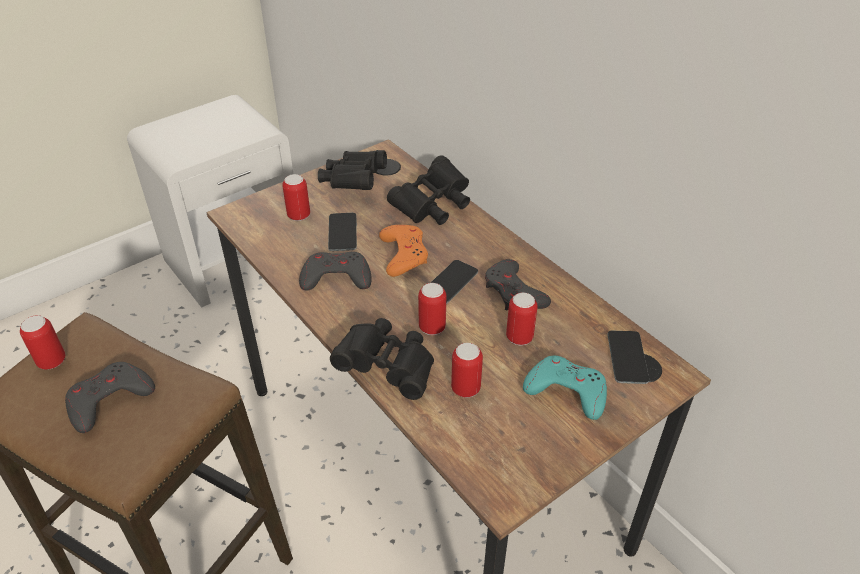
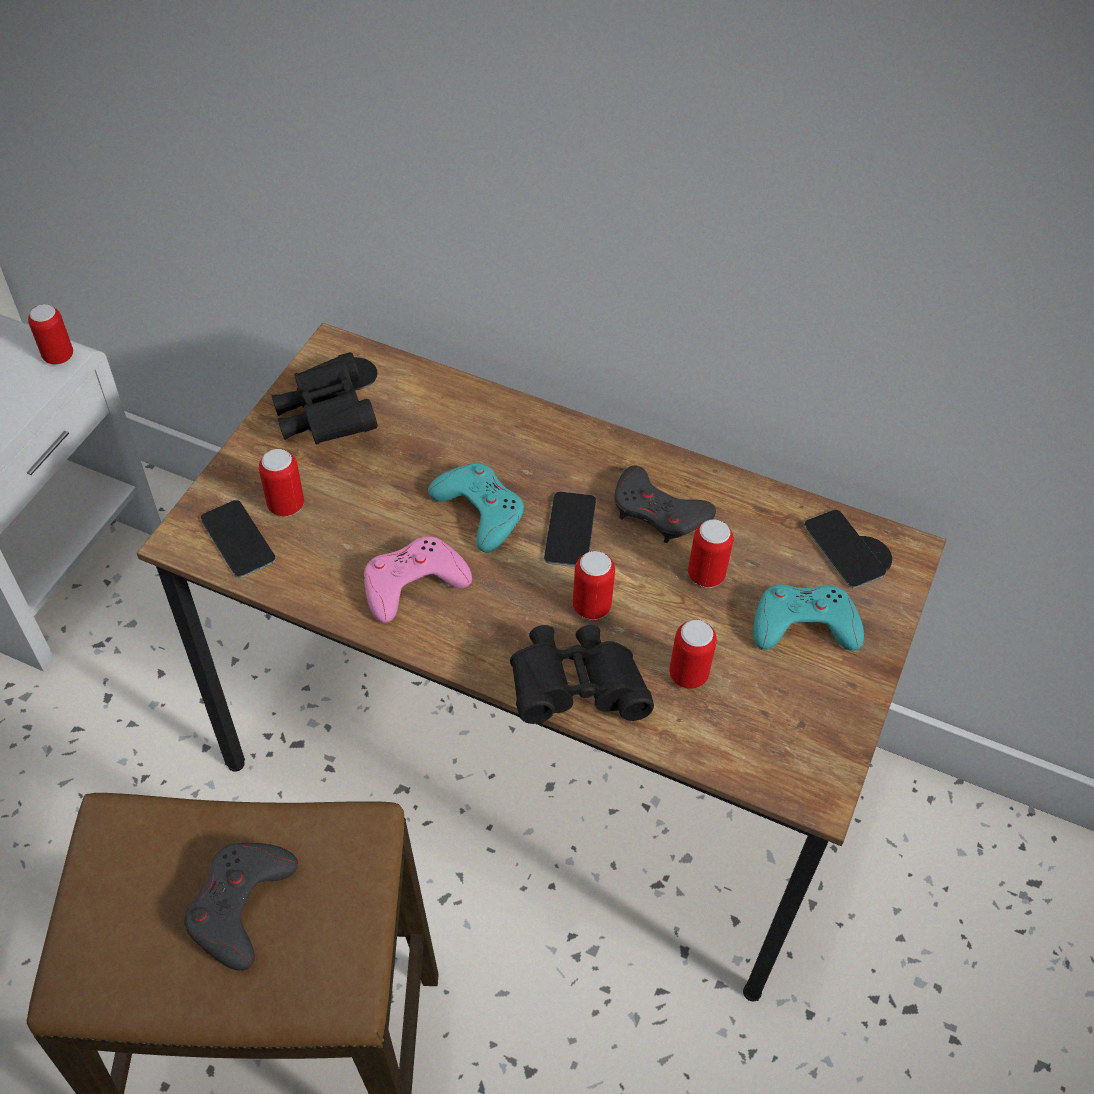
camera: 30 degrees left, 10 degrees up
can [20,315,65,370] -> can moved to [28,304,73,365]
grey game controller [299,252,372,291] -> pink game controller [364,536,472,623]
phone [328,213,357,251] -> phone moved to [201,500,276,578]
orange game controller [379,225,428,277] -> turquoise game controller [428,463,524,553]
black binoculars [387,155,470,225] -> none

